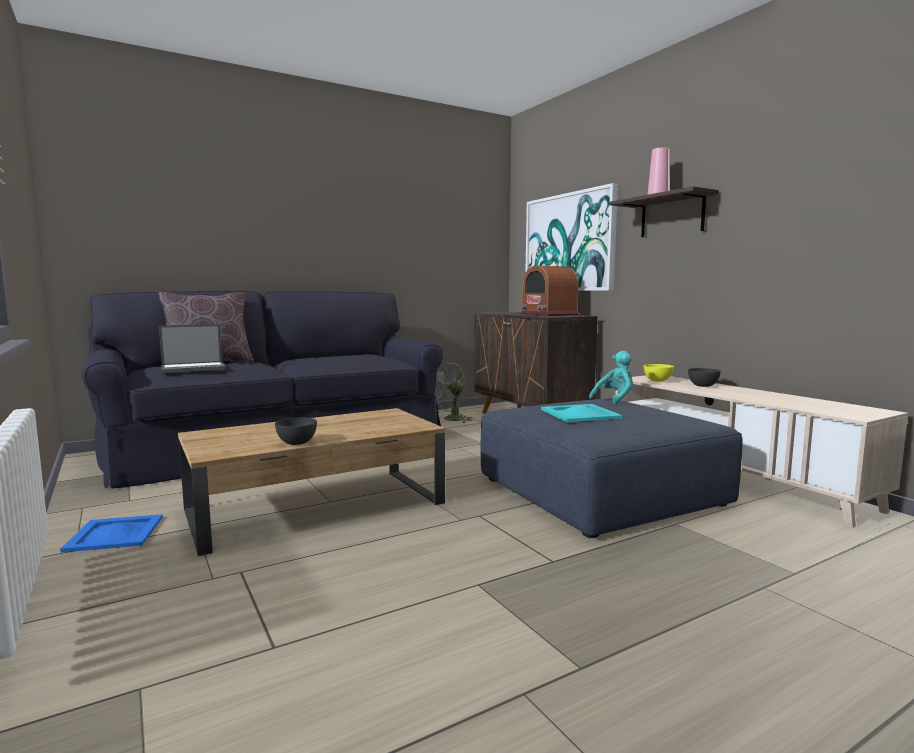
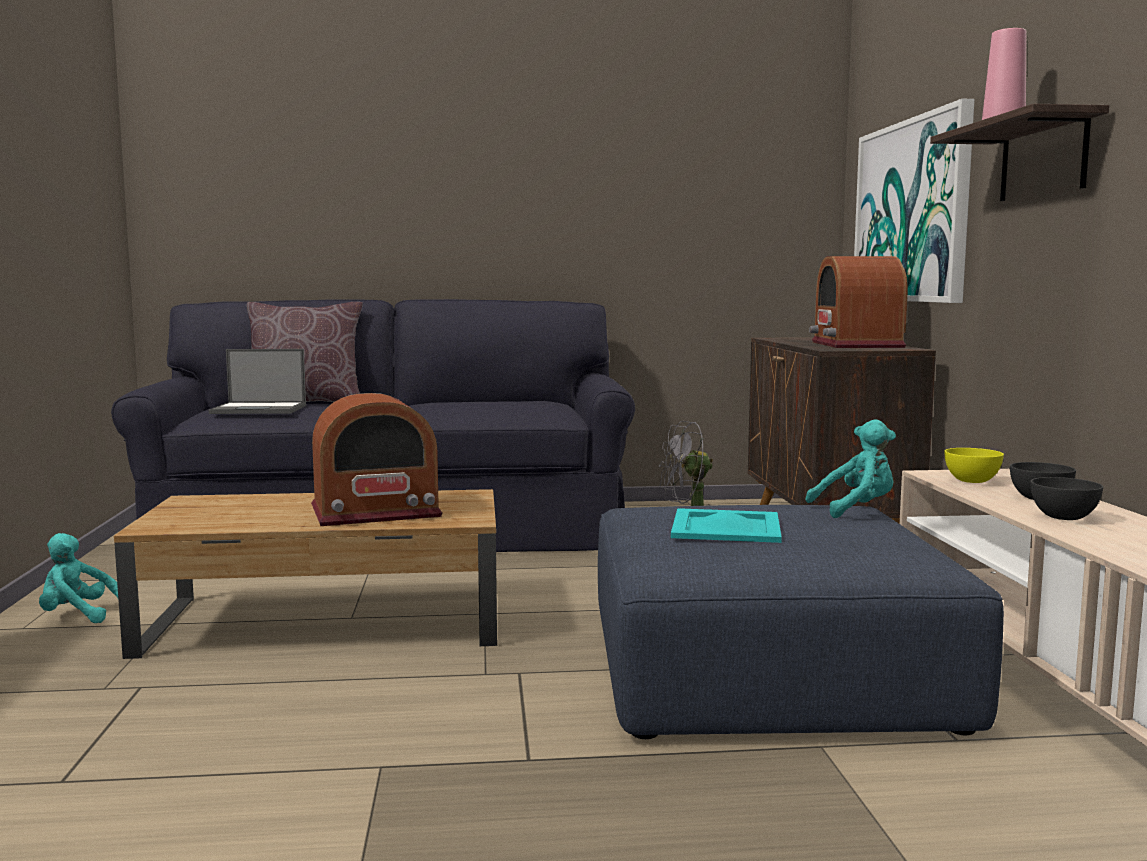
camera: 25 degrees right, 0 degrees up
blue tray [60,514,163,553] -> turquoise plush toy [39,533,118,623]
grey bowl [275,418,317,445] -> grey bowl moved to [1030,477,1103,520]
none -> radio [311,393,442,526]

